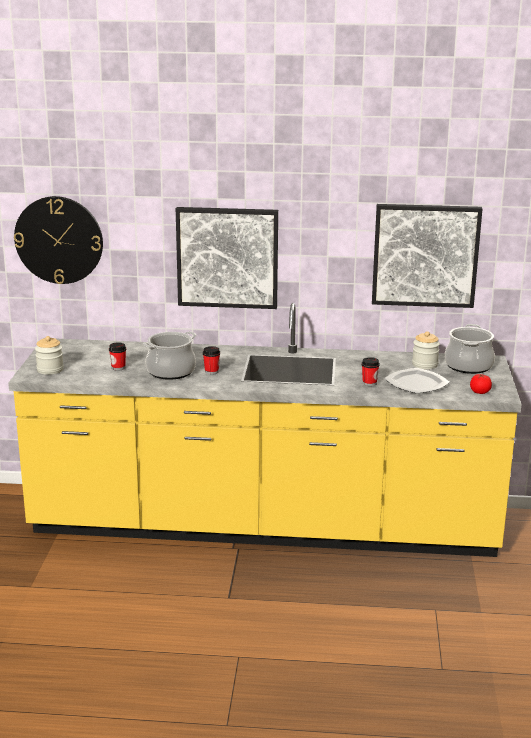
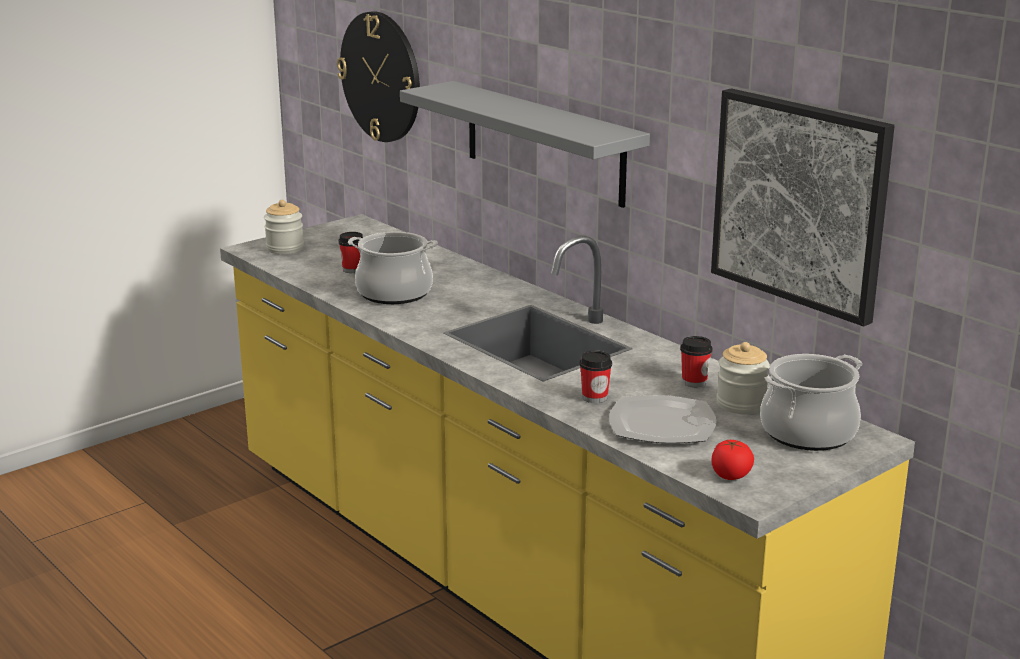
camera: 45 degrees right, 0 degrees up
picture [176,207,278,309] -> grey shelf [400,81,650,208]
cup [203,346,220,375] -> cup moved to [680,336,713,387]

